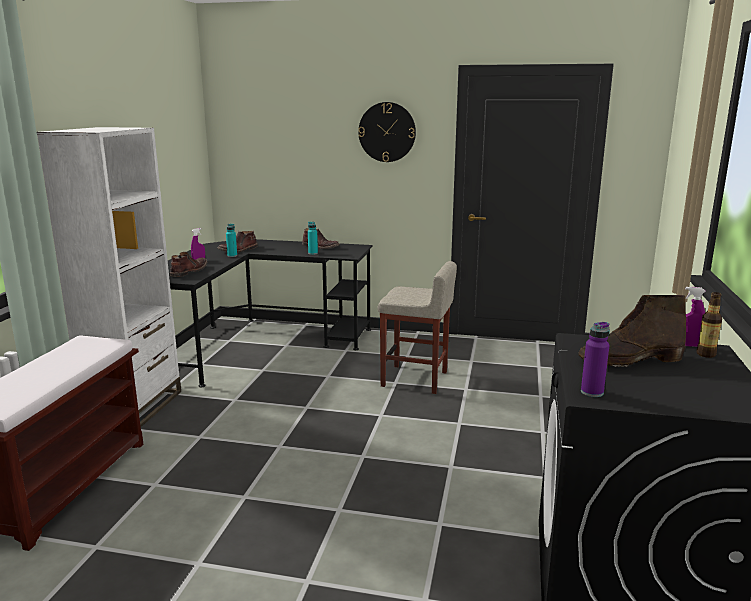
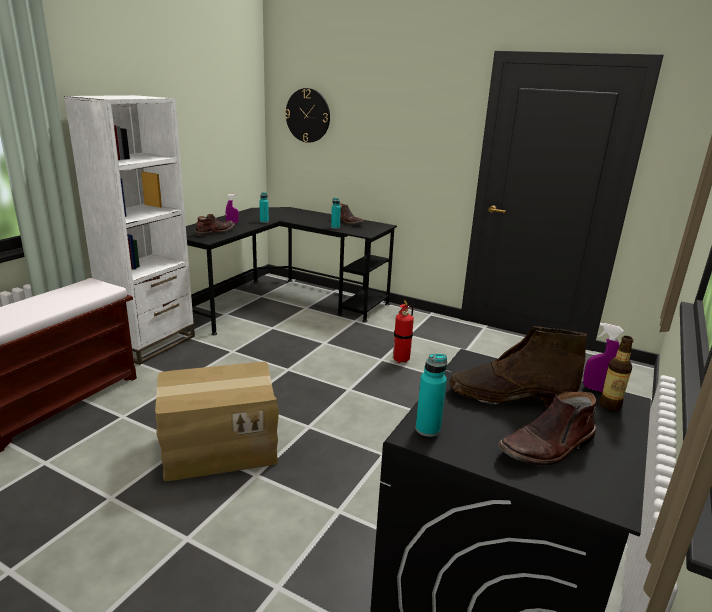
camera: 15 degrees right, 5 degrees up
brown boot [218,230,258,252] -> brown boot moved to [498,392,596,466]
wall clock [358,102,416,162] -> wall clock moved to [285,88,330,143]
beige stool [378,261,457,394] -> fire extinguisher [393,300,414,363]
purple bottle [581,322,610,397] -> turquoise bottle [416,354,447,437]
none -> cardboard box [155,362,279,481]

